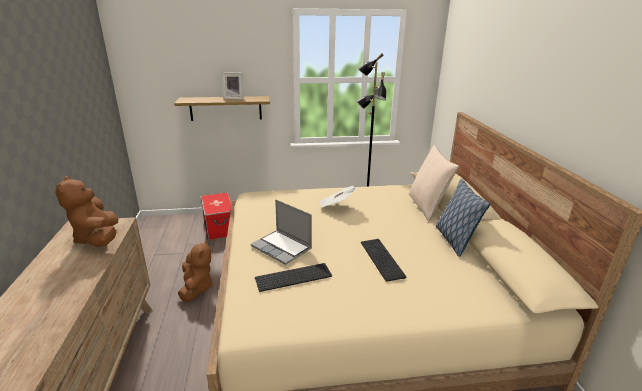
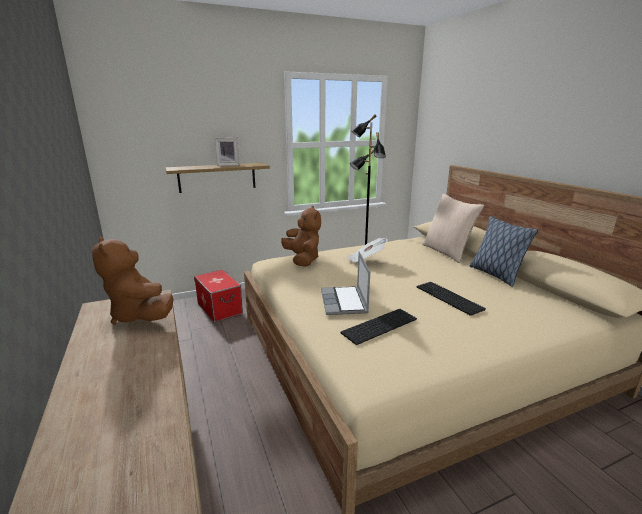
camera: 15 degrees left, 5 degrees down
brown plush toy [178,240,213,302] -> brown plush toy moved to [281,206,321,267]
laptop [251,199,312,265] -> laptop turned 60 degrees clockwise [321,252,370,315]

